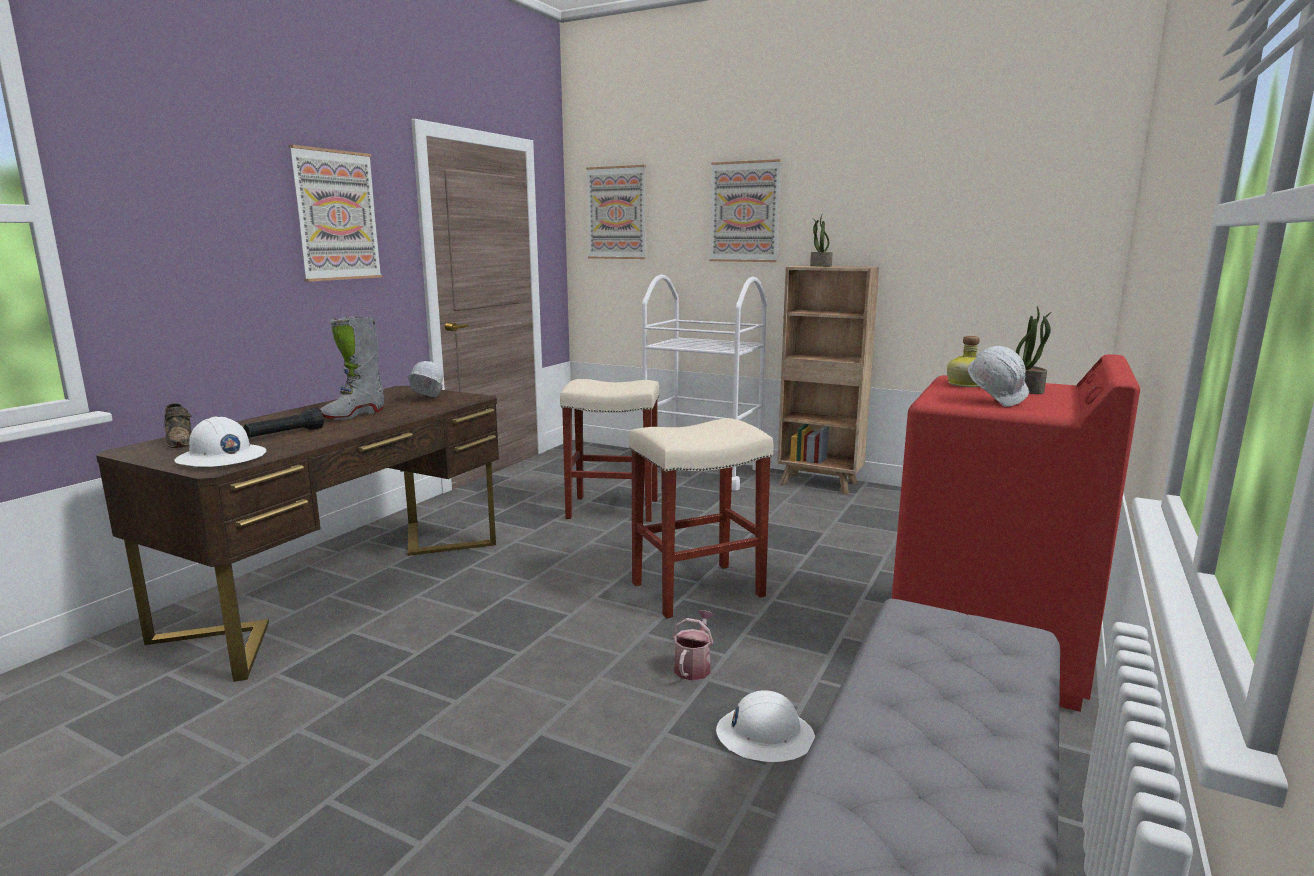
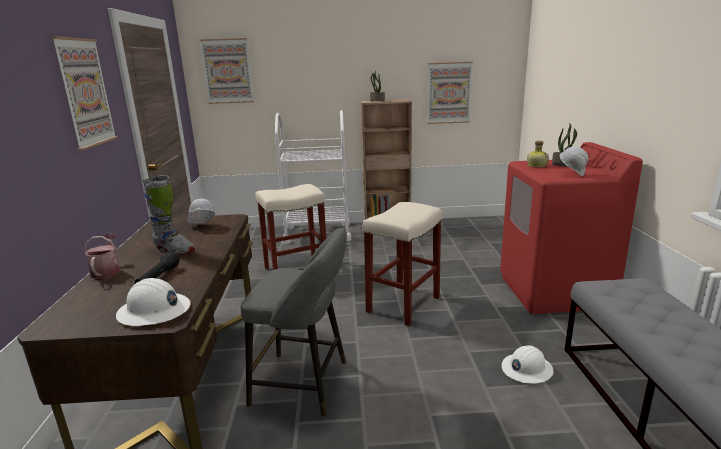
camera: 30 degrees left, 5 degrees up
brown shoe [164,403,191,448] -> none
grey boot [320,317,384,419] -> grey boot turned 60 degrees counterclockwise [143,175,195,255]
watering can [672,610,714,681] -> watering can moved to [84,233,120,279]
picture [710,159,781,262] -> picture moved to [427,62,473,124]
none -> grey stool [240,228,347,416]

